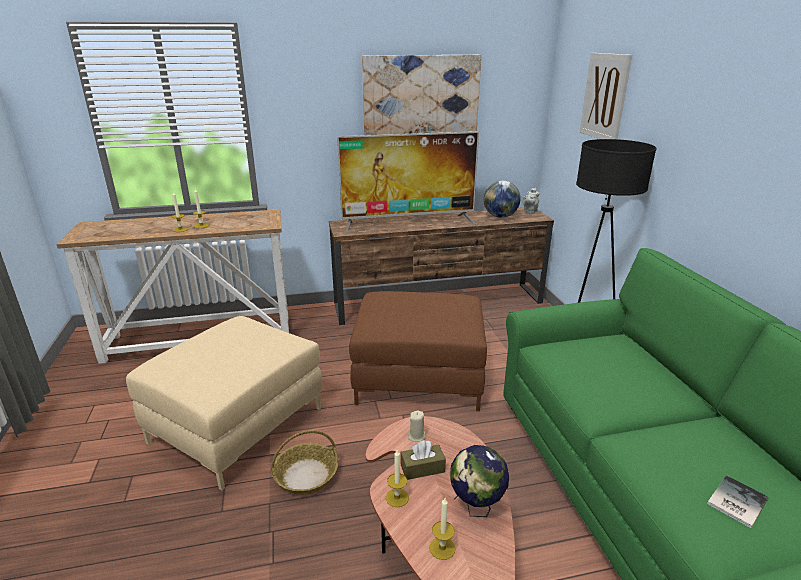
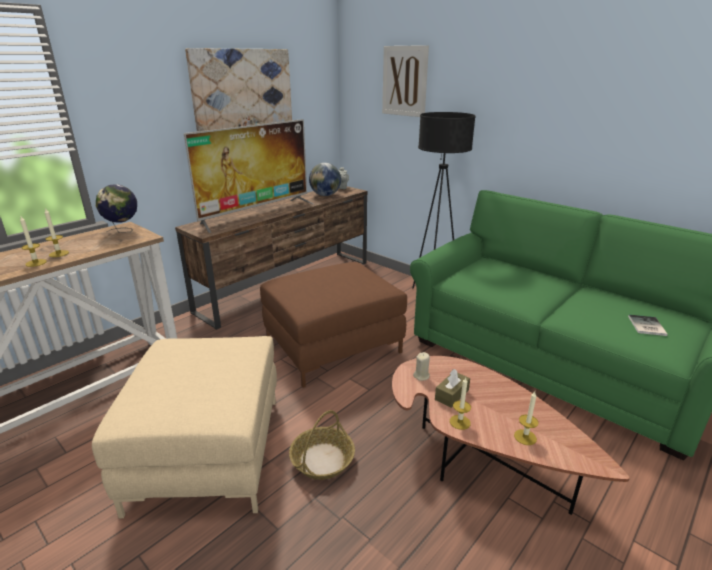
camera: 35 degrees left, 0 degrees up
globe [450,445,509,517] -> globe moved to [96,185,137,233]

